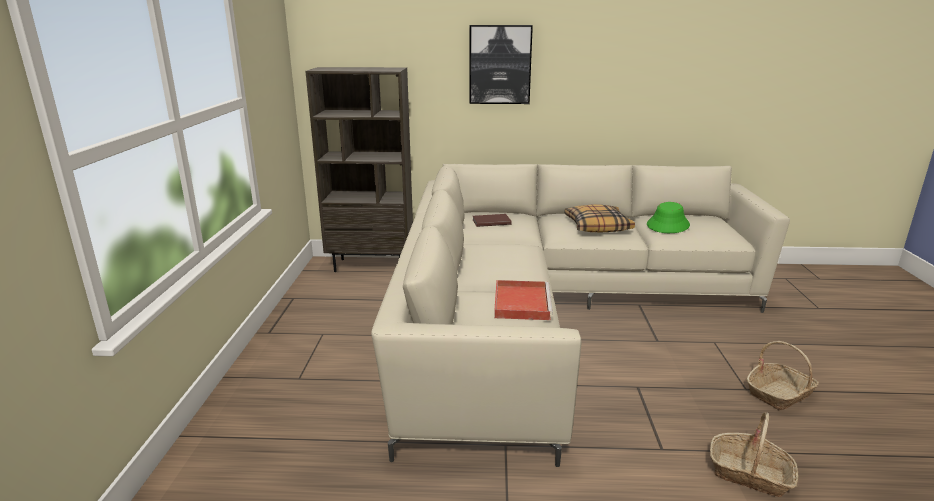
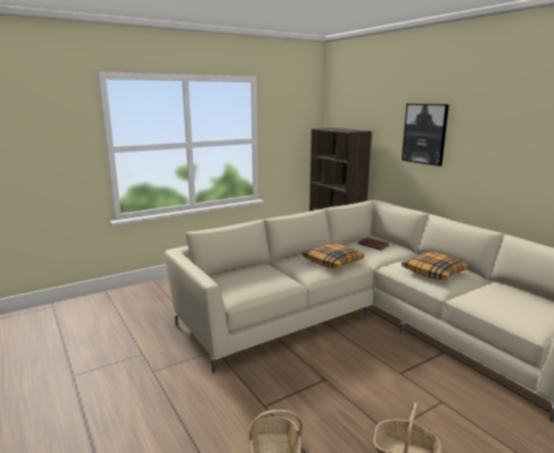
camera: 55 degrees right, 5 degrees down
red tray [494,280,553,320] -> none
green hat [647,202,690,233] -> none
none -> pillow [303,243,364,269]

